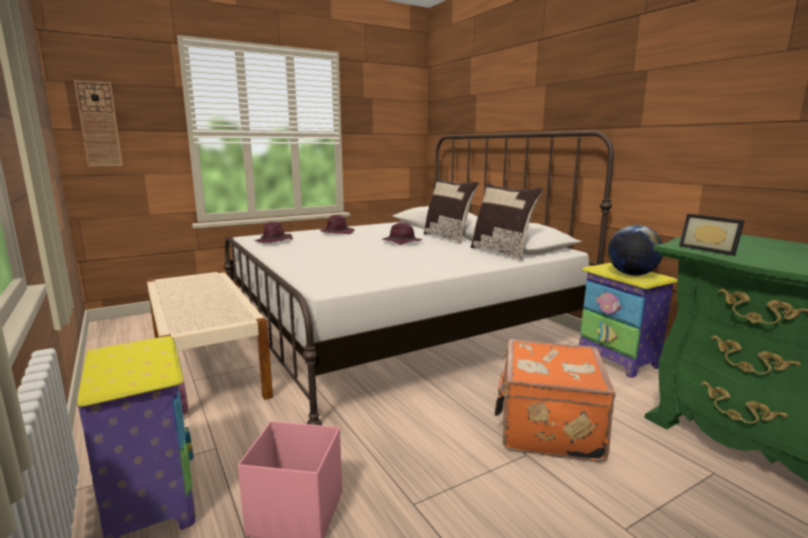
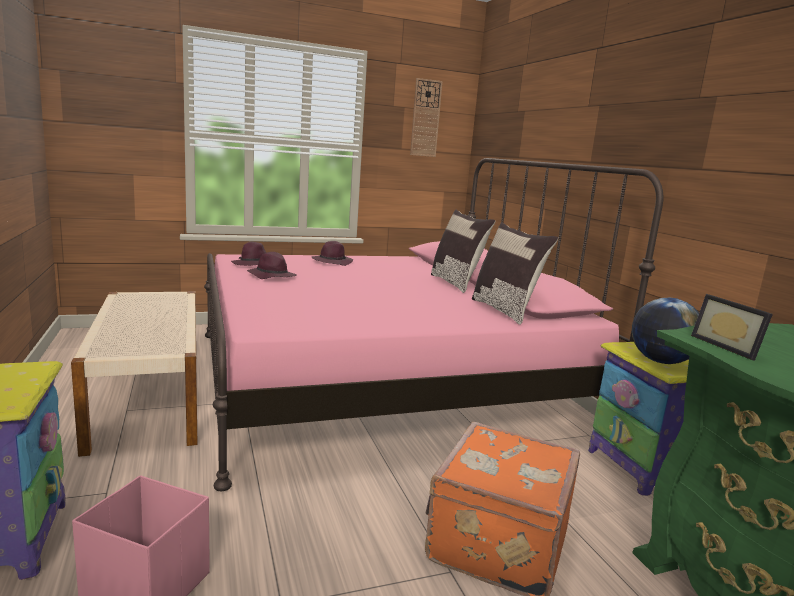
camera: 10 degrees right, 0 degrees up
wall clock [74,80,123,167] -> wall clock moved to [410,78,443,157]
white bed [224,131,614,425] -> pink bed [204,158,663,491]
purple hat [382,222,423,245] -> purple hat moved to [247,252,297,279]

